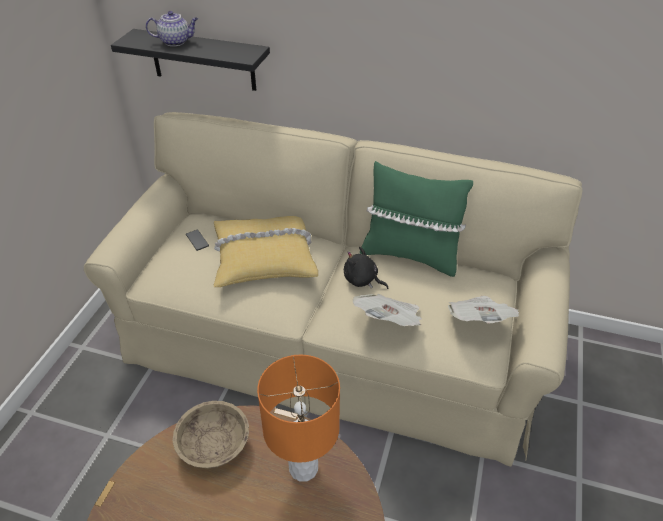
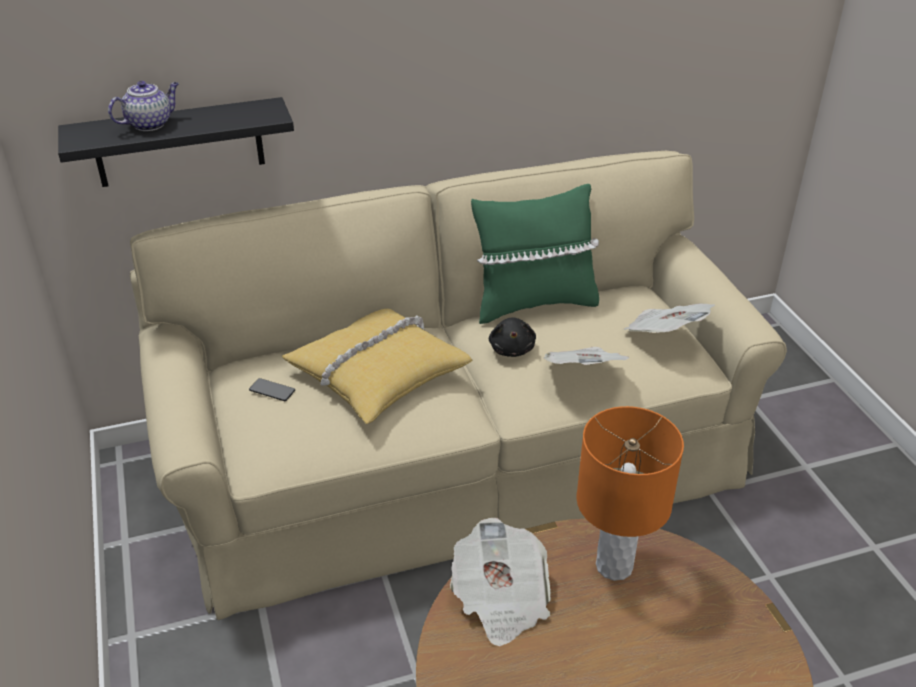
camera: 35 degrees left, 5 degrees down
beige bowl [173,401,249,468] -> newspaper [450,518,551,646]
black plush toy [344,247,388,289] -> black plush toy turned 90 degrees counterclockwise [489,317,536,357]

